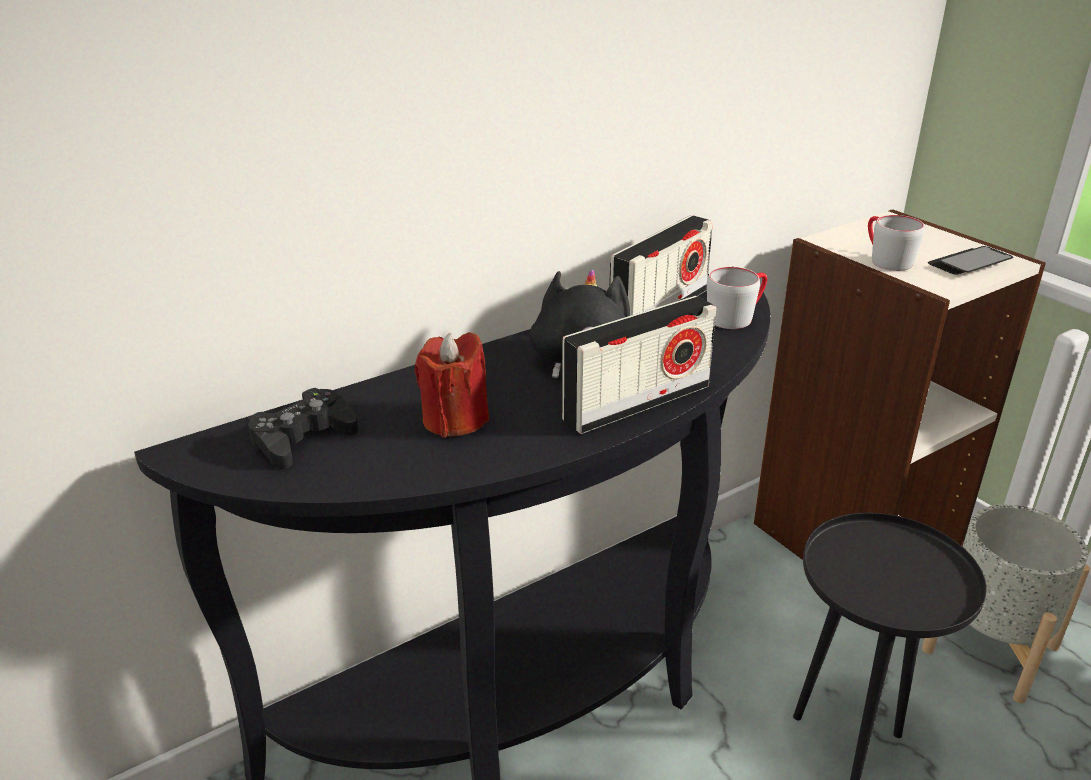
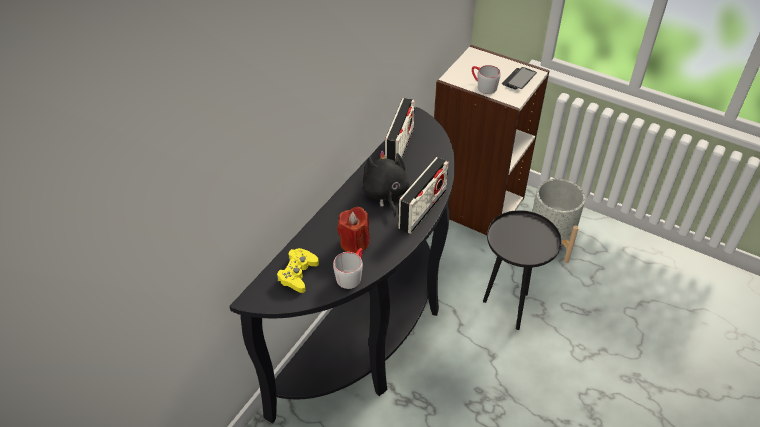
camera: 25 degrees left, 15 degrees up
black game controller [248,388,358,469] -> yellow game controller [277,248,319,293]
grey mug [707,267,767,329] -> grey mug moved to [333,248,363,289]

